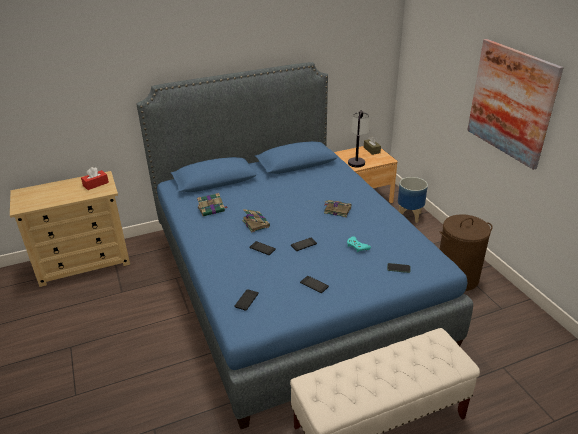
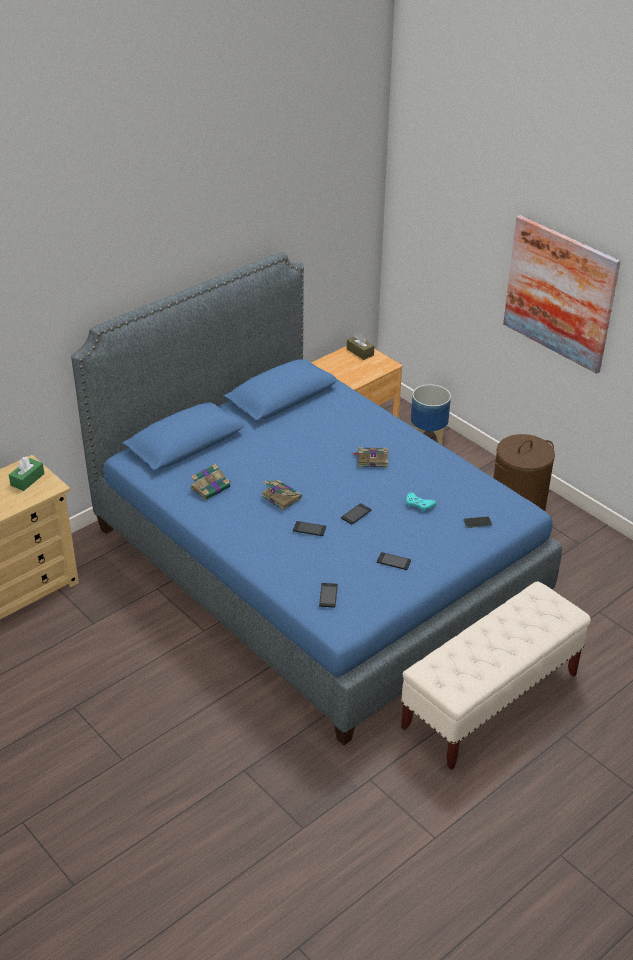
camera: 20 degrees left, 5 degrees up
red tissue box [81,167,109,190] -> green tissue box [9,456,44,491]
table lamp [348,110,369,167] -> none

